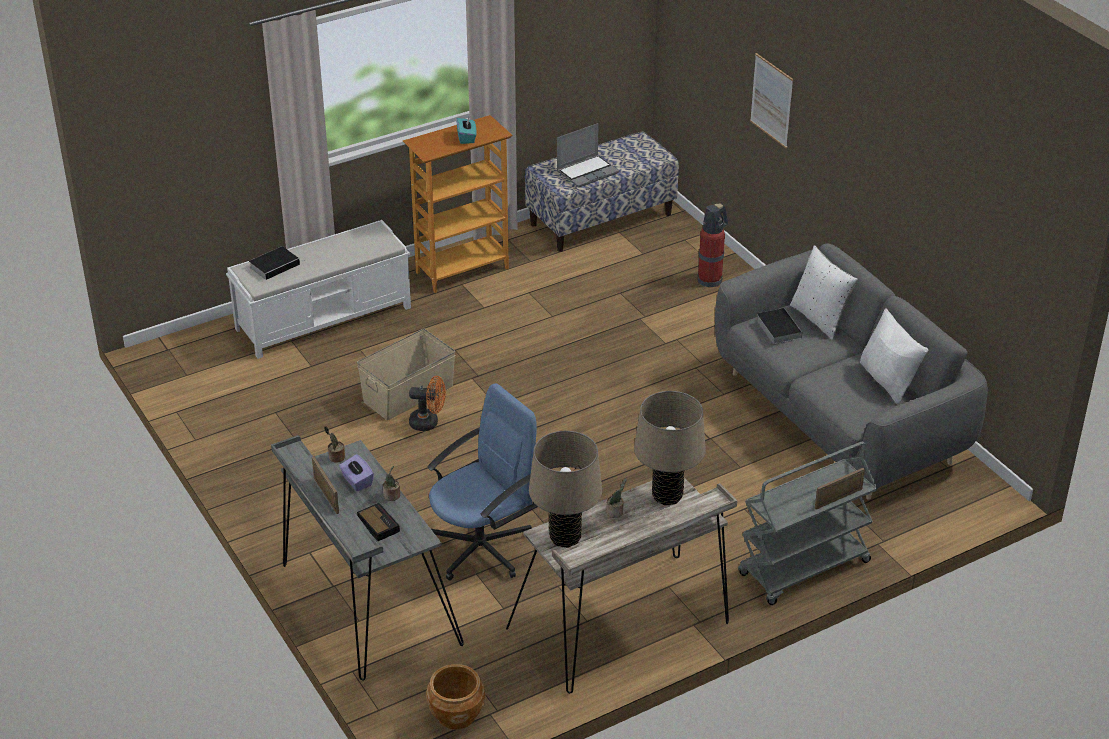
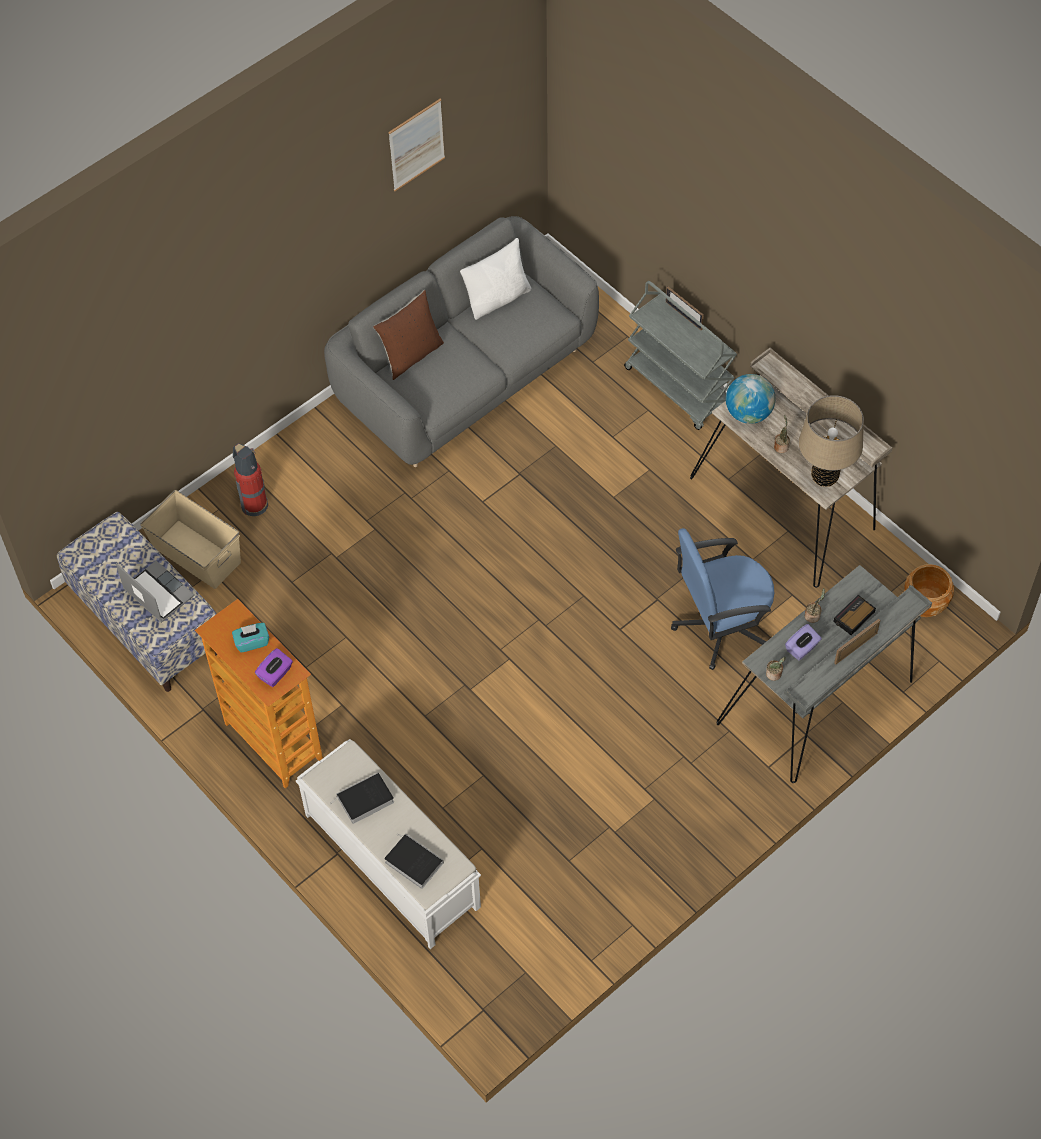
camera: 100 degrees left, 20 degrees up
beige storage box [357,329,455,420] -> beige storage box moved to [140,490,241,589]
orange fan [409,376,446,431] -> none
blue office chair [427,383,538,580] -> blue office chair turned 60 degrees counterclockwise [671,528,774,670]
beige table lamp [634,391,706,506] -> globe [726,374,775,424]
picture [750,53,793,148] -> picture moved to [388,99,445,191]
book [756,308,802,344] -> book moved to [331,773,394,824]
white pillow [790,245,858,340] -> brown pillow [373,290,444,380]
none -> purple tissue box [255,648,293,687]

